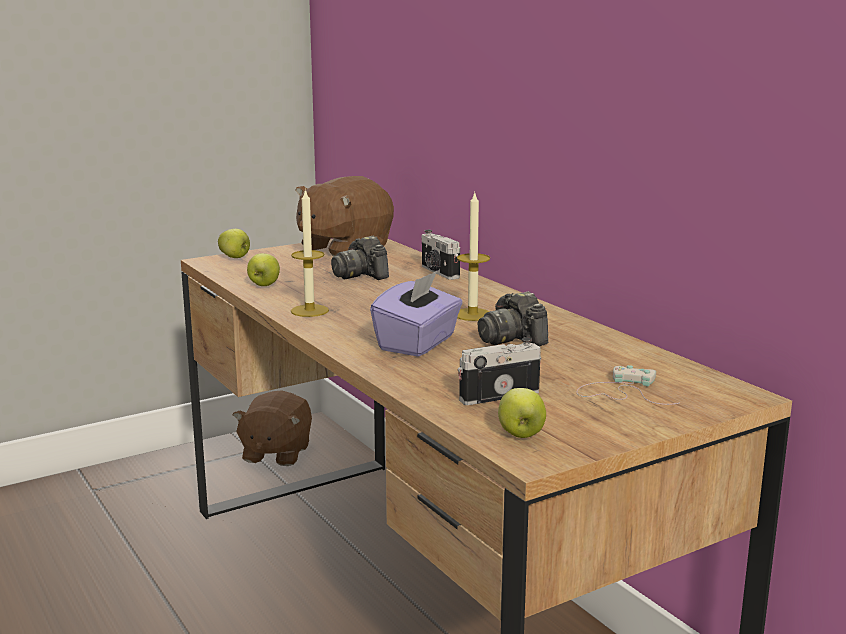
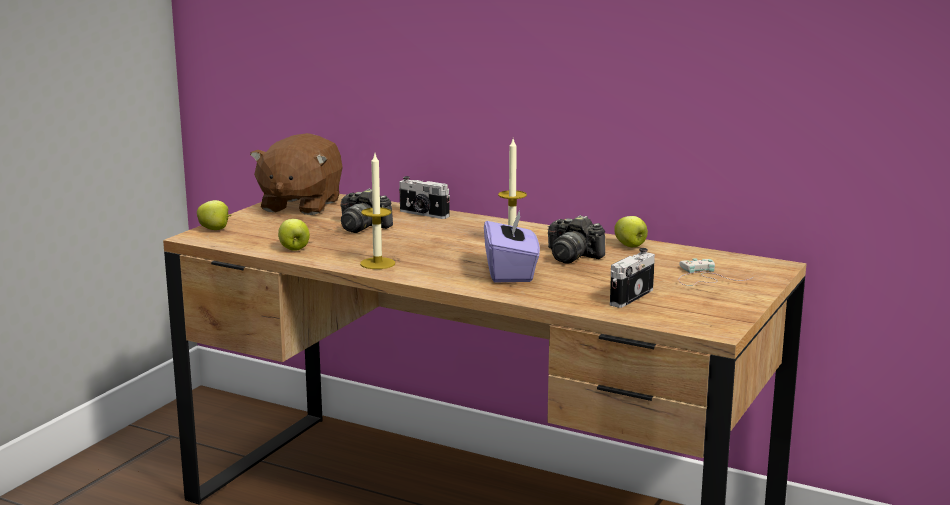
camera: 30 degrees left, 0 degrees up
brown plush toy [233,390,312,466] -> none
apple [498,388,546,438] -> apple moved to [614,216,648,247]

